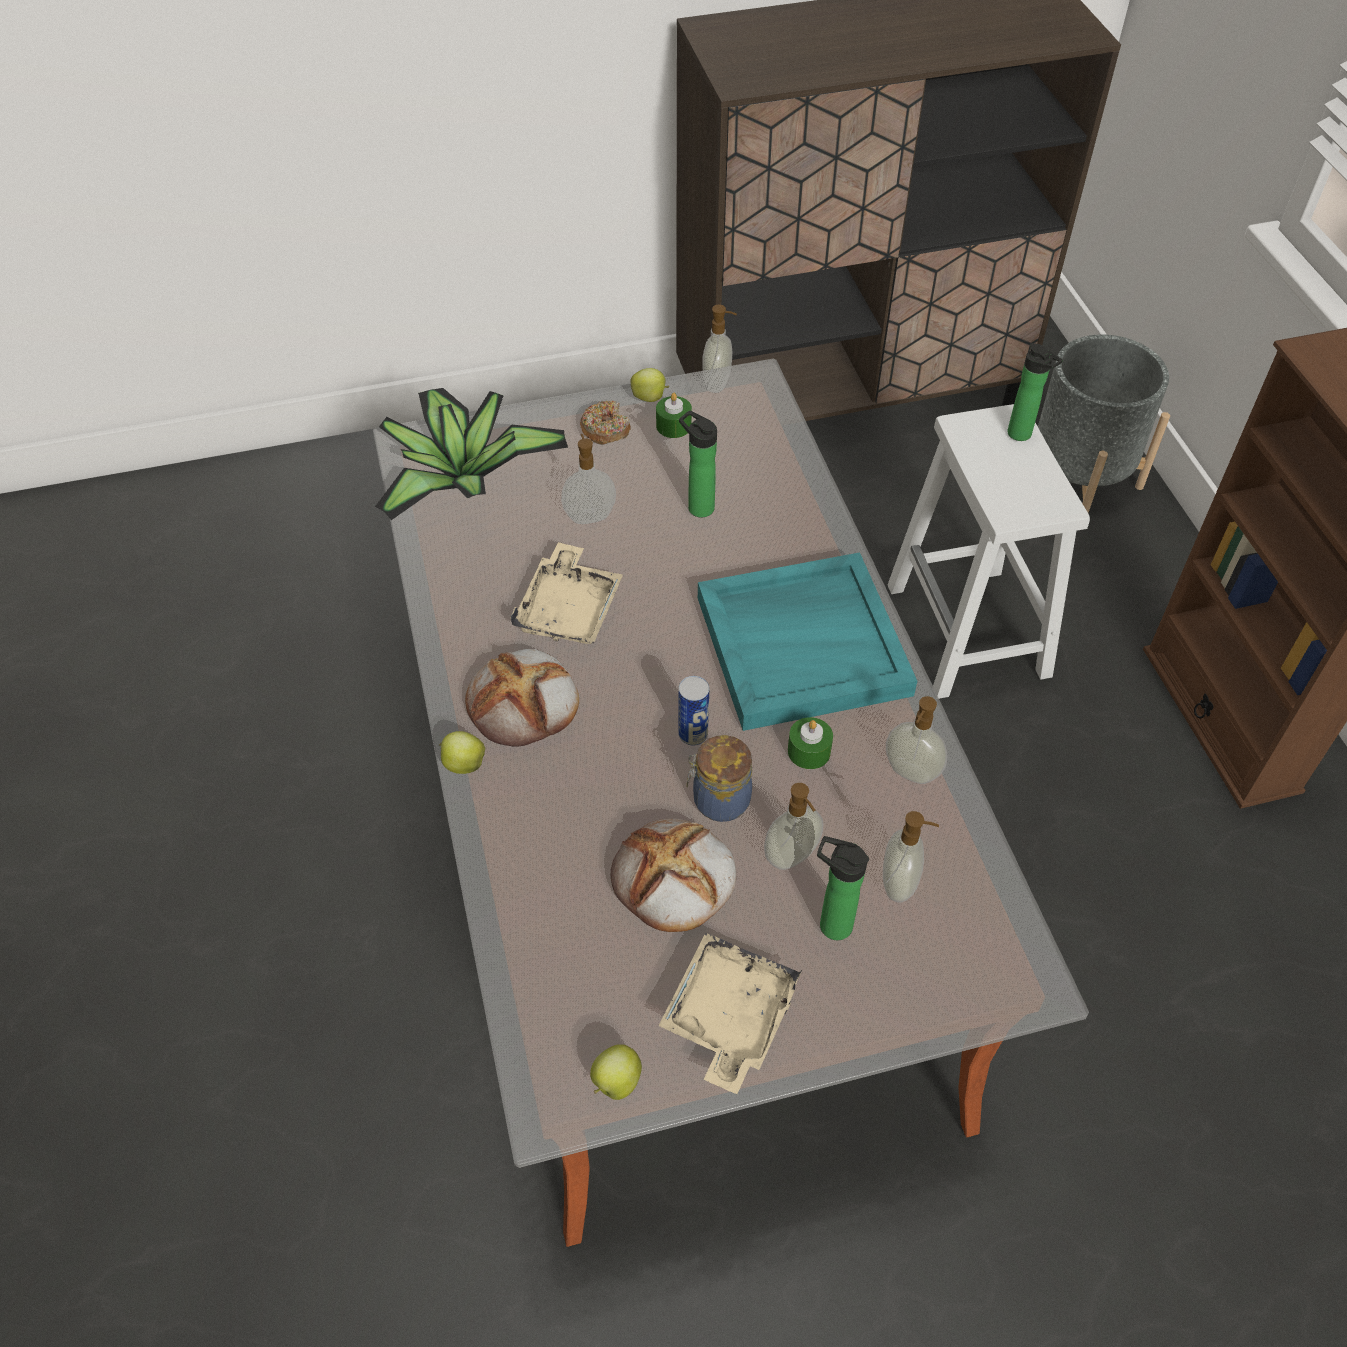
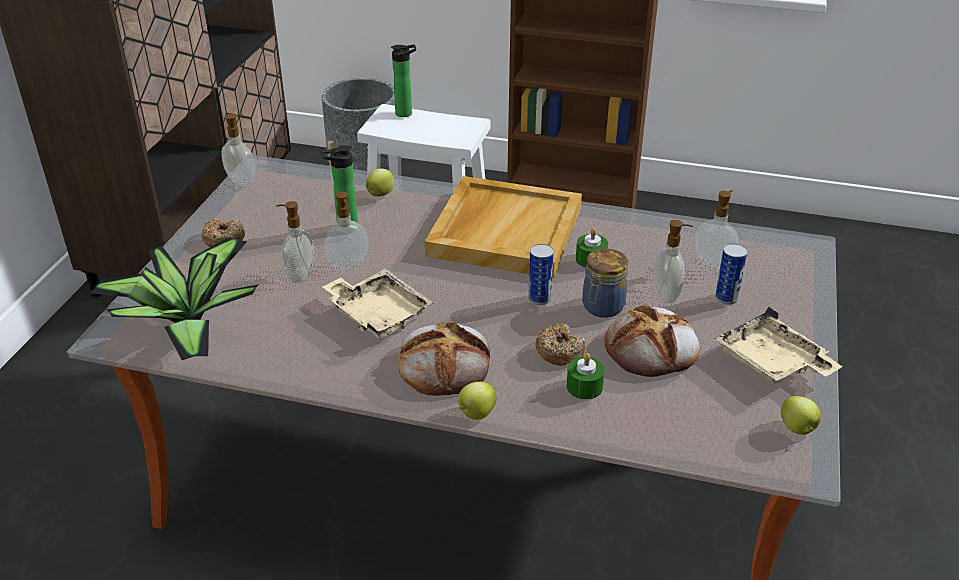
camera: 60 degrees left, 15 degrees down
apple [631,368,669,402] -> apple moved to [366,168,394,196]
green candle [656,393,692,438] -> green candle moved to [567,353,605,399]
turquoise tray [698,552,917,731] -> beige tray [425,176,582,278]
bottle [817,836,869,940] -> can [715,244,747,305]
soap dispenser [886,696,947,784] -> soap dispenser moved to [324,191,369,270]
none -> donut [535,323,585,366]

